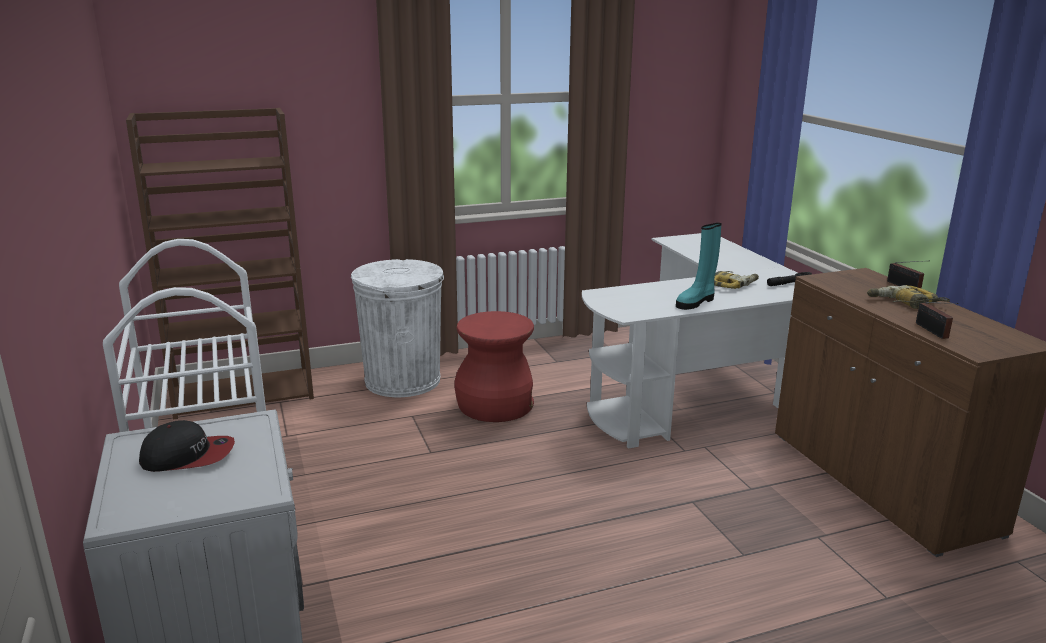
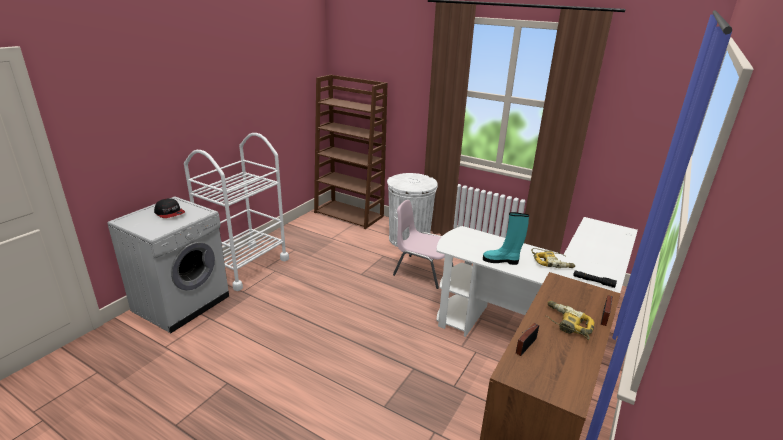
camera: 50 degrees right, 5 degrees up
red stool [455,311,534,422] -> pink chair [393,200,453,289]

